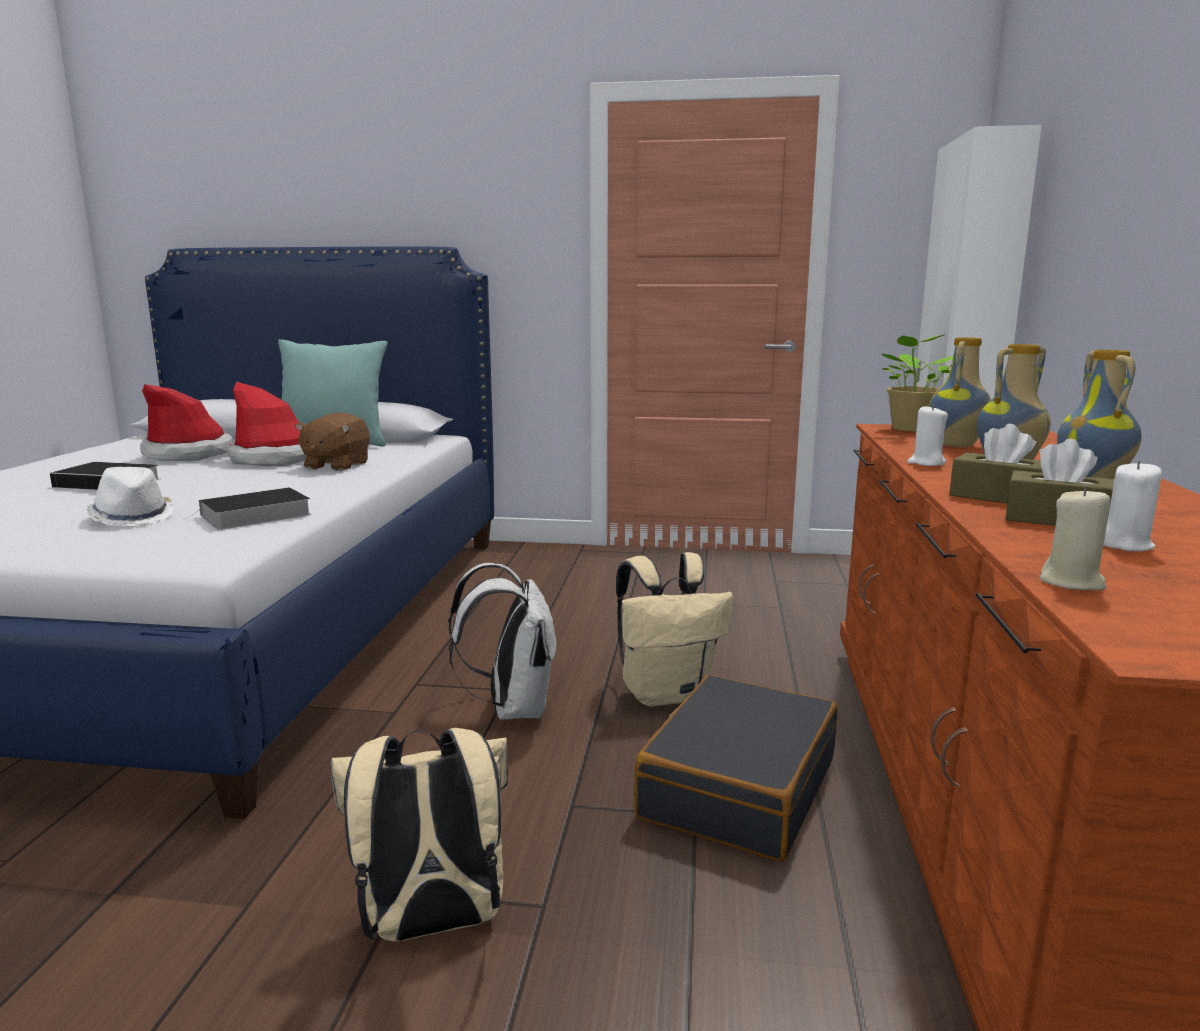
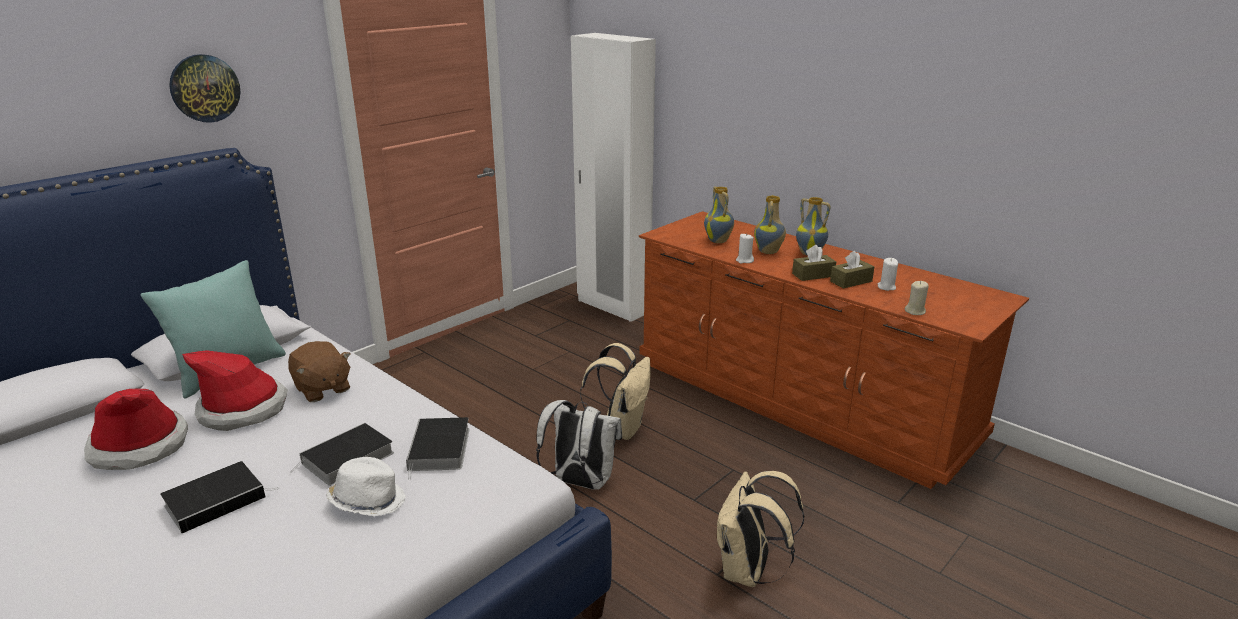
camera: 55 degrees left, 10 degrees up
black suitcase [635,675,837,862] -> none
potted plant [881,334,953,432] -> none
none -> wall clock [169,54,240,123]
none -> book [290,423,394,486]

